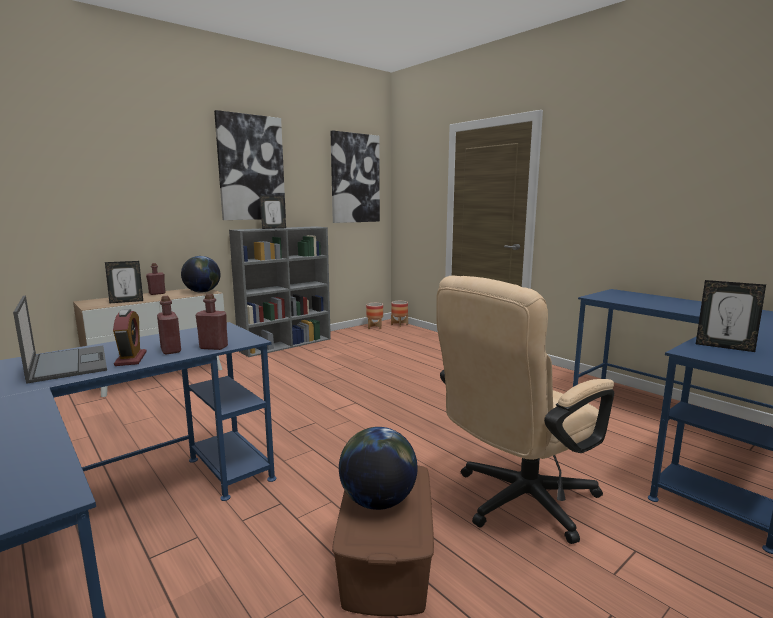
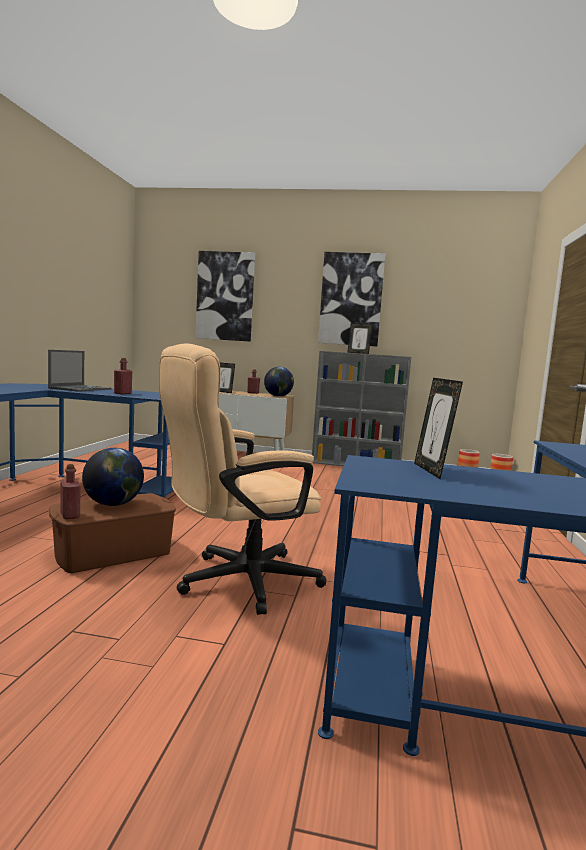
camera: 50 degrees right, 5 degrees down
alarm clock [113,309,147,366] -> none
red bottle [196,294,228,350] -> red bottle moved to [61,464,81,519]
picture [331,130,380,223] -> picture moved to [195,251,255,342]
beige office chair [437,276,614,544] -> beige office chair turned 45 degrees counterclockwise [159,344,327,615]

